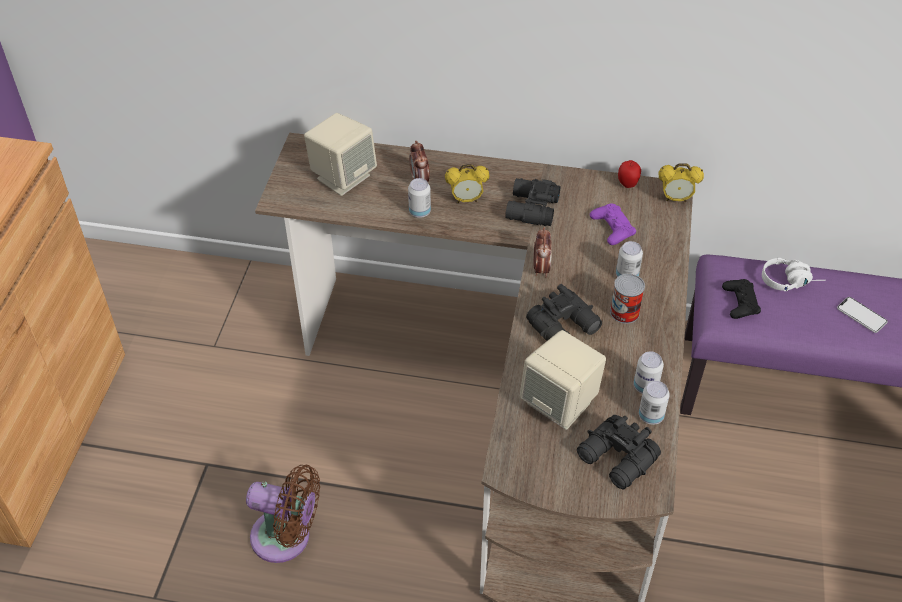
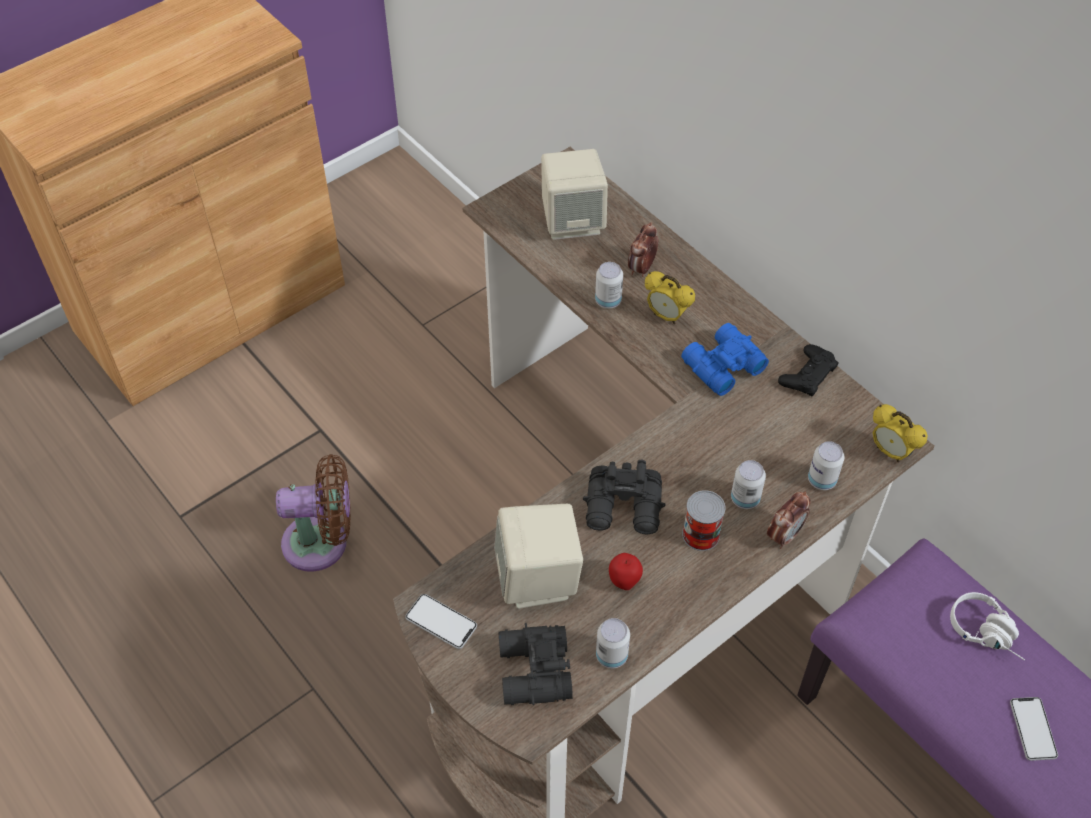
camera: 40 degrees right, 5 degrees up
brown fan [246,465,320,563] -> brown fan turned 60 degrees counterclockwise [276,454,351,572]
black binoculars [505,178,561,226] -> blue binoculars [681,323,769,396]
alarm clock [534,227,552,278] -> alarm clock moved to [767,492,810,549]
purple game controller [590,203,636,245] -> none
apple [618,160,641,188] -> apple moved to [609,553,643,590]
can [633,351,664,394] -> can moved to [808,441,844,490]
black game controller [722,279,761,319] -> black game controller moved to [778,344,839,396]
none -> phone [405,594,477,649]

